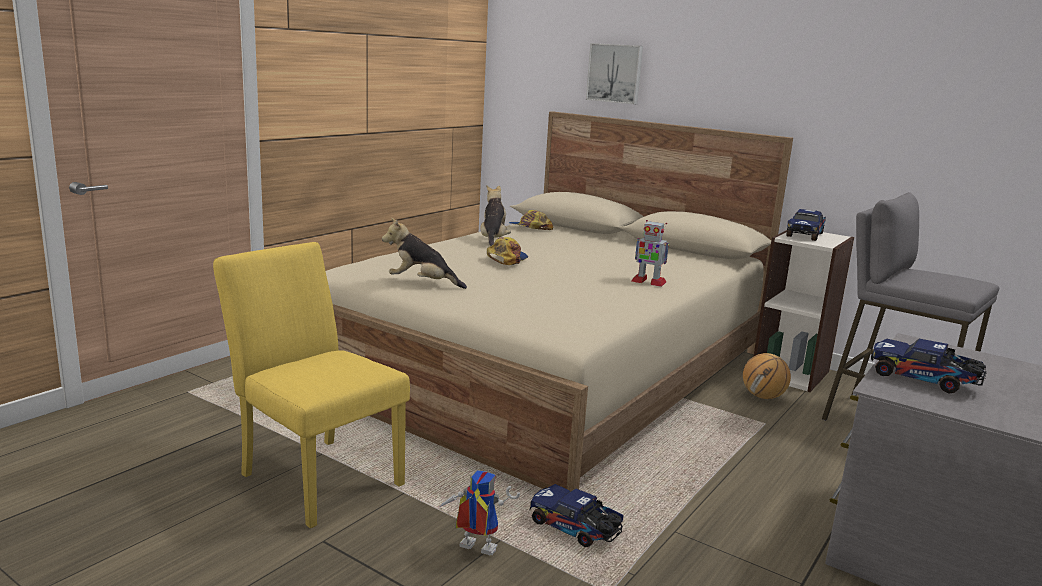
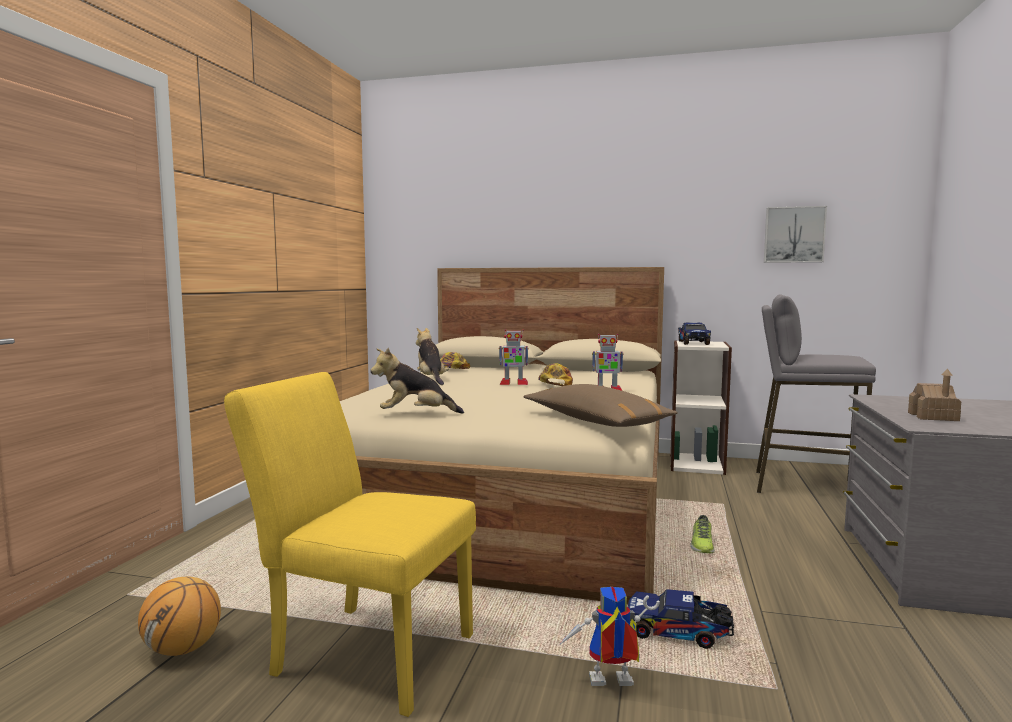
camera: 20 degrees left, 10 degrees down
cap [487,237,528,265] -> cap moved to [538,363,573,386]
picture [586,43,643,104] -> picture moved to [764,206,827,263]
basketball [743,353,791,399] -> basketball moved to [138,576,221,656]
toy truck [871,339,987,393] -> toy house [908,369,961,421]
none -> toy robot [499,329,528,385]
none -> brown pillow [524,384,678,427]
none -> shoe [690,515,715,553]

